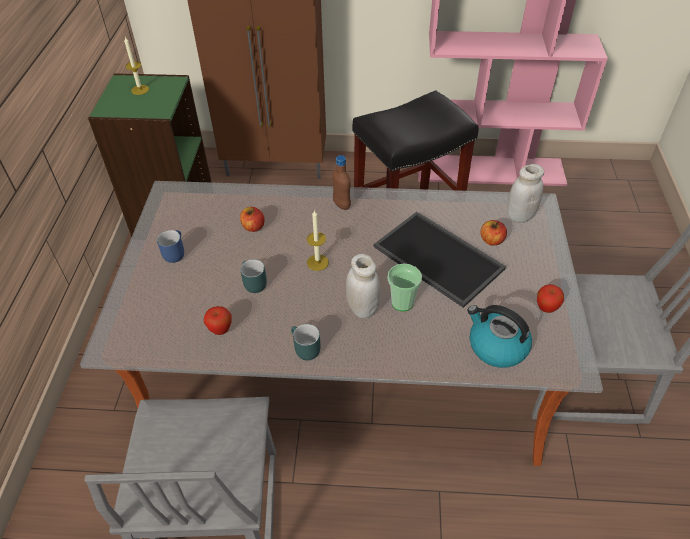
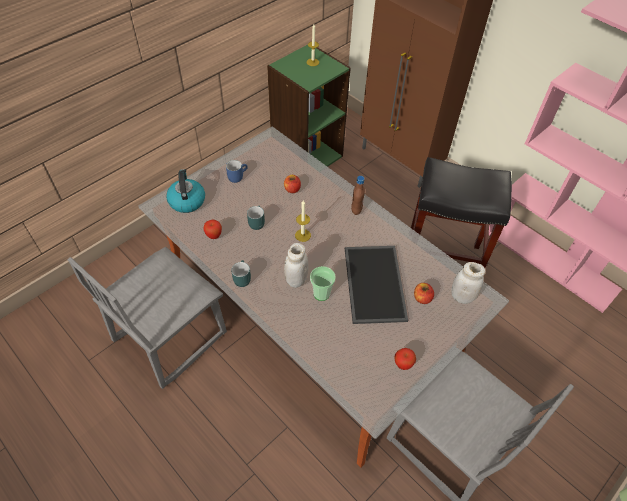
camera: 40 degrees right, 5 degrees up
kettle [467,305,532,368] -> kettle moved to [166,169,205,213]

